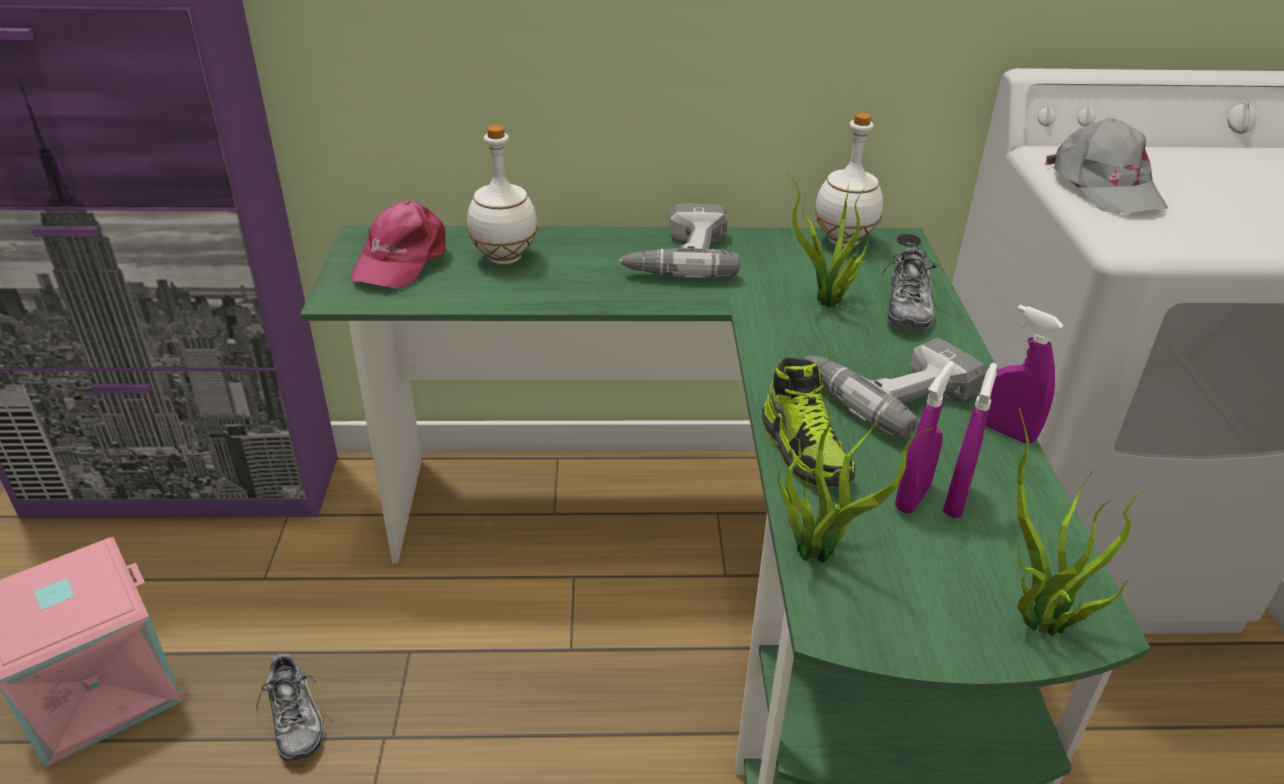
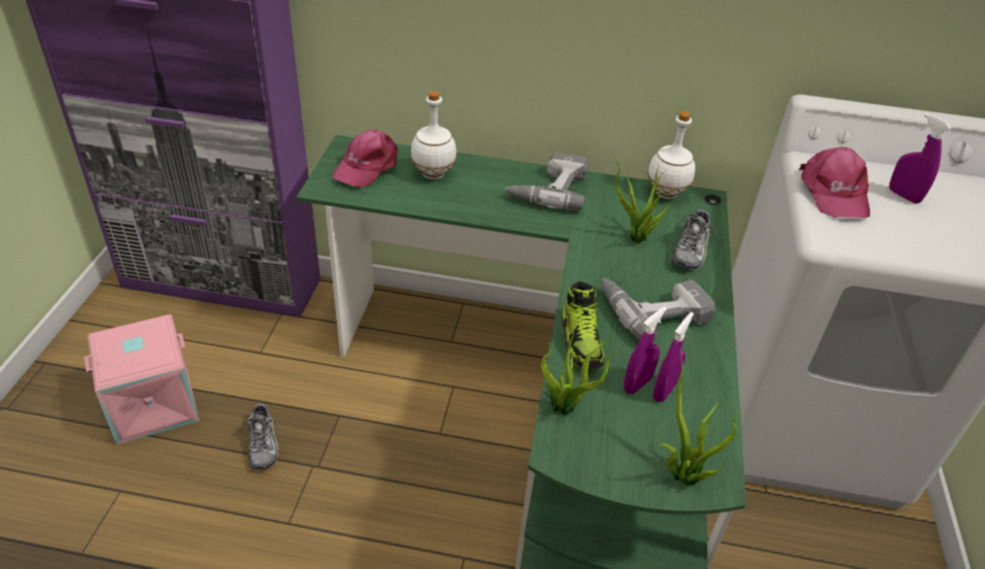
camera: 10 degrees right, 5 degrees up
purple spray bottle [985,305,1063,444] -> purple spray bottle moved to [889,113,951,204]
grey cap [1045,118,1168,214] -> pink cap [799,147,870,218]

